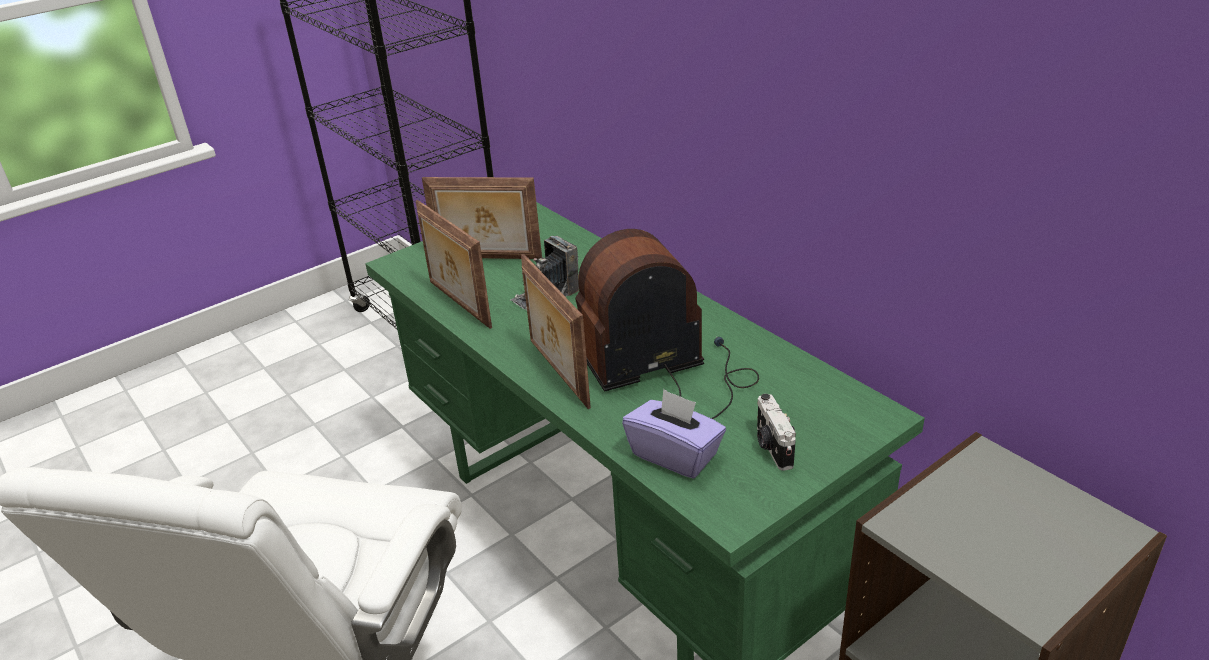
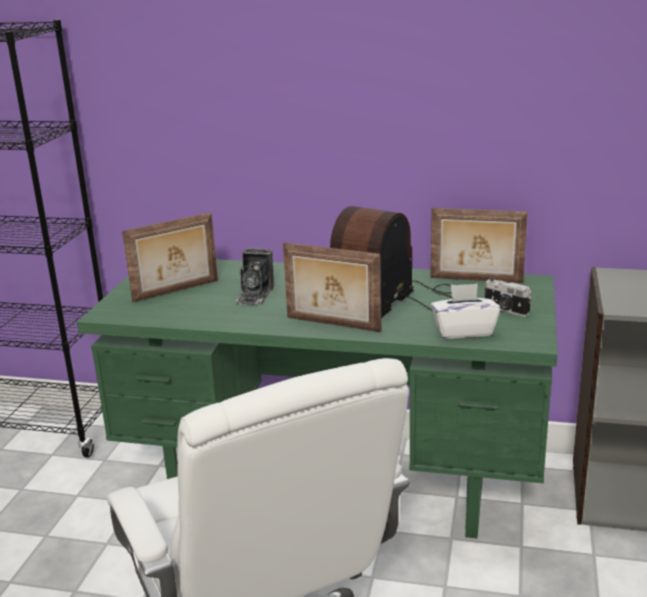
camera: 40 degrees left, 10 degrees down
picture frame [416,200,492,329] -> picture frame moved to [431,208,528,283]
purple tissue box [622,389,726,479] -> white tissue box [431,283,500,339]

